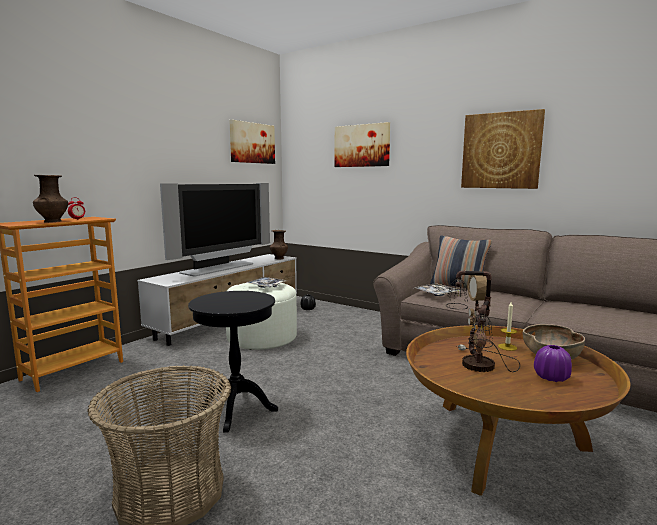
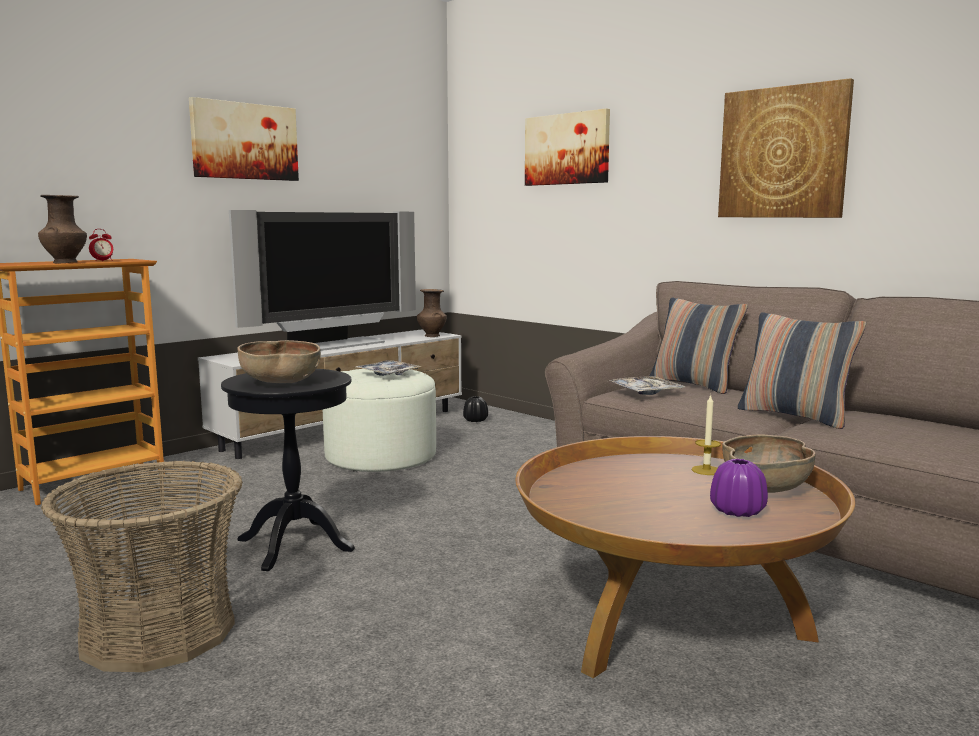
camera: 10 degrees right, 0 degrees up
picture [229,120,275,164] -> picture moved to [189,97,299,181]
table lamp [446,270,520,372] -> none
none -> brown bowl [237,340,321,384]
none -> pillow [738,312,866,429]

